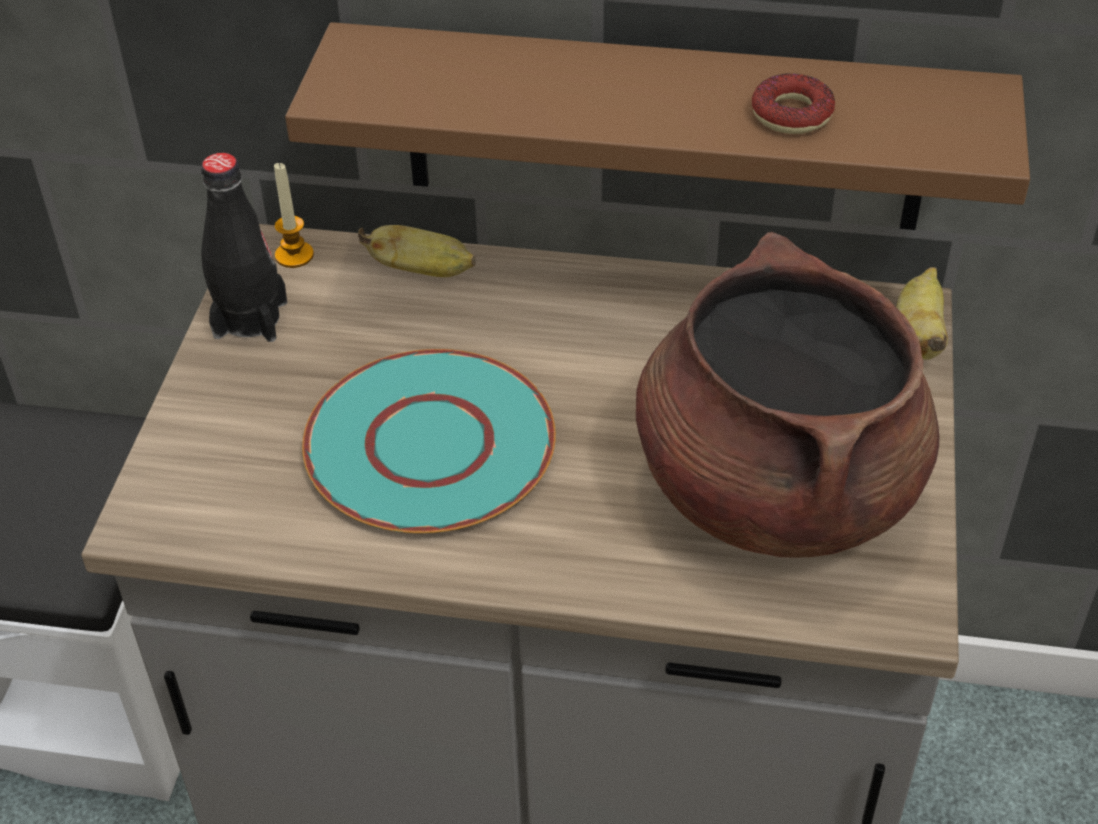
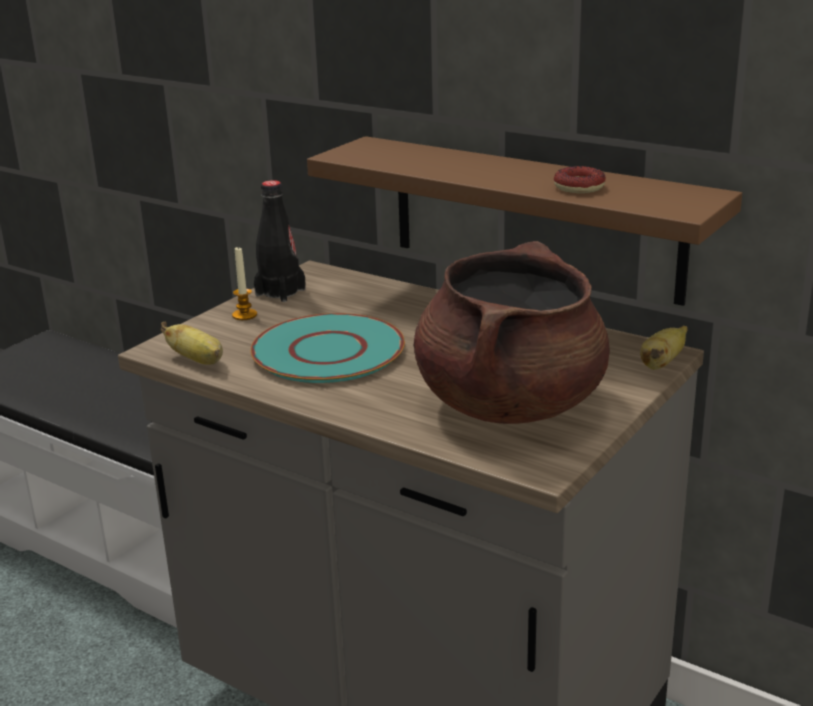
camera: 25 degrees right, 20 degrees down
candle [274,163,314,268] -> candle moved to [232,247,257,320]
banana [358,225,476,277] -> banana moved to [161,322,223,365]

